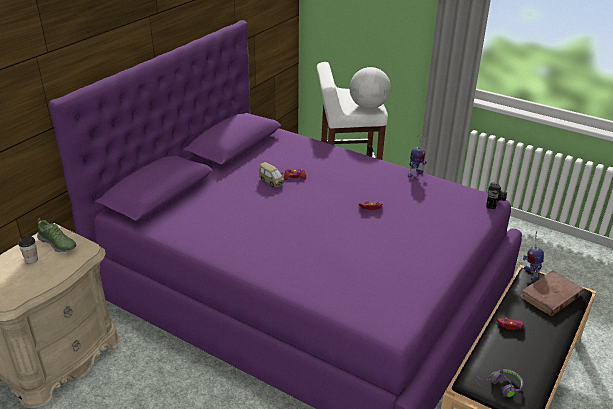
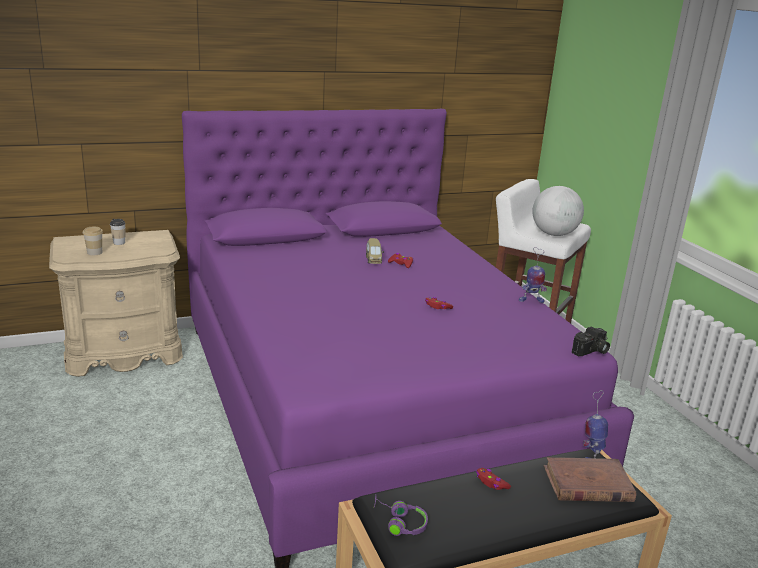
camera: 35 degrees right, 10 degrees down
shoe [37,218,76,252] -> none
none -> cup [83,227,103,255]

